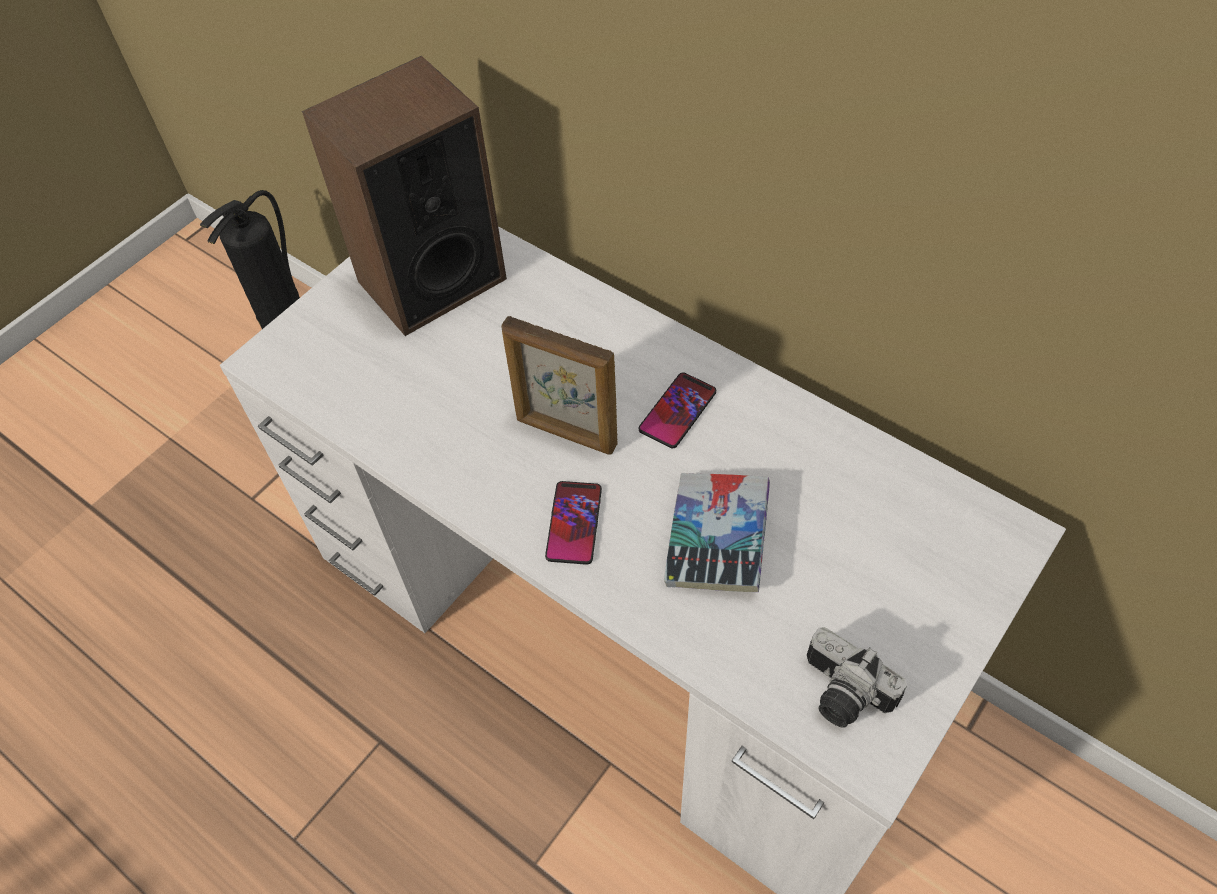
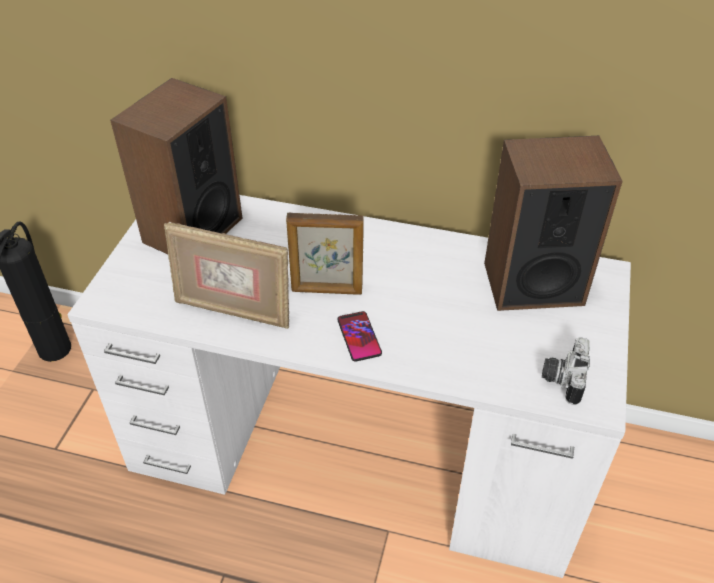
camera: 25 degrees left, 10 degrees down
phone [639,373,716,448] -> none
book [664,473,770,592] -> none
camera [807,627,907,728] -> camera turned 90 degrees clockwise [542,337,590,405]
none -> picture frame [164,222,289,329]
none -> speaker [484,136,623,311]

